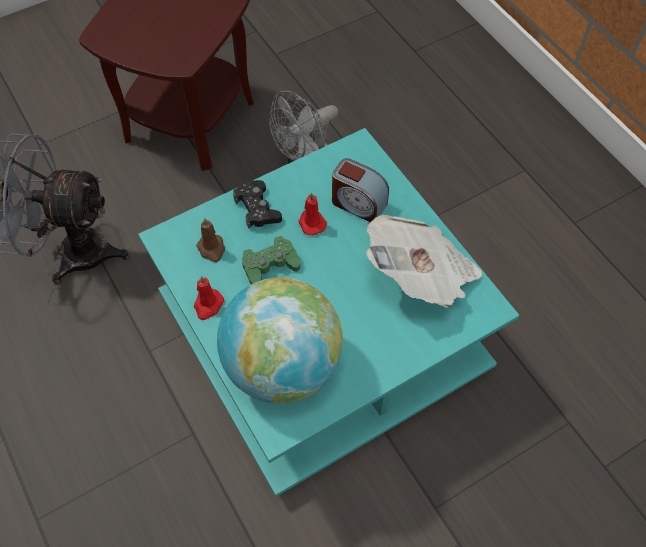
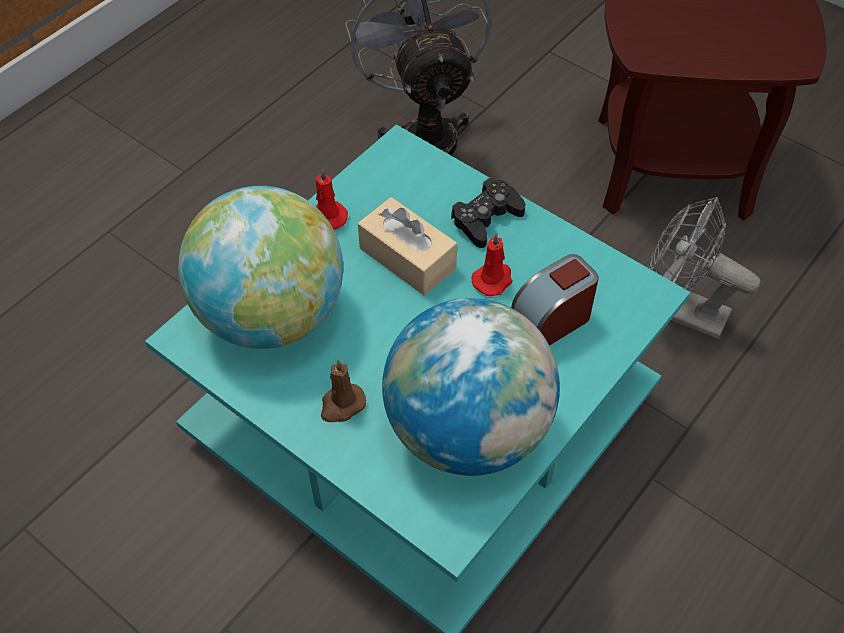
camera: 70 degrees right, 5 degrees down
brown candle [196,218,225,262] -> brown candle moved to [321,360,366,422]
green game controller [242,236,300,284] -> beige tissue box [358,197,457,295]
alarm clock [332,158,389,222] -> alarm clock turned 45 degrees clockwise [511,254,599,346]
newspaper [366,214,482,307] -> globe [382,298,560,476]

